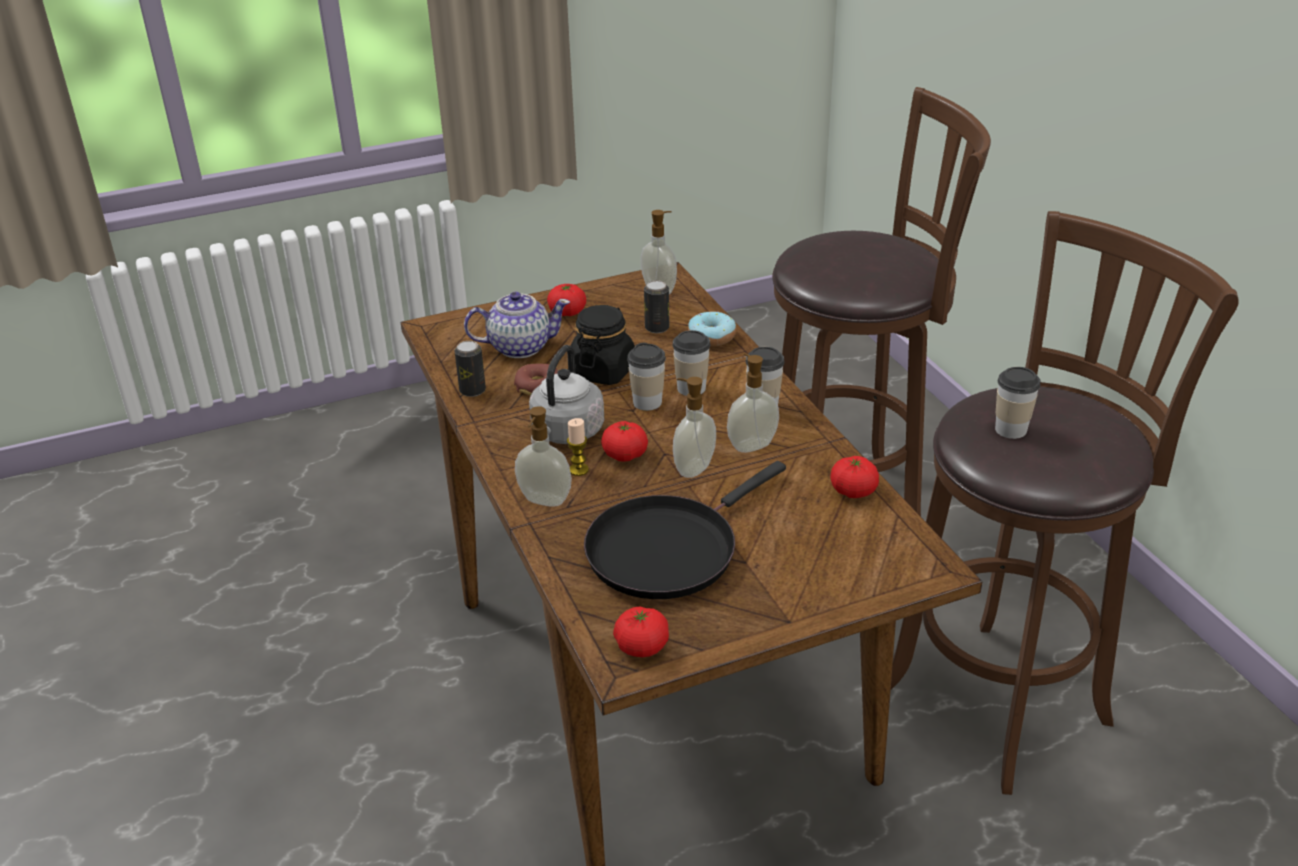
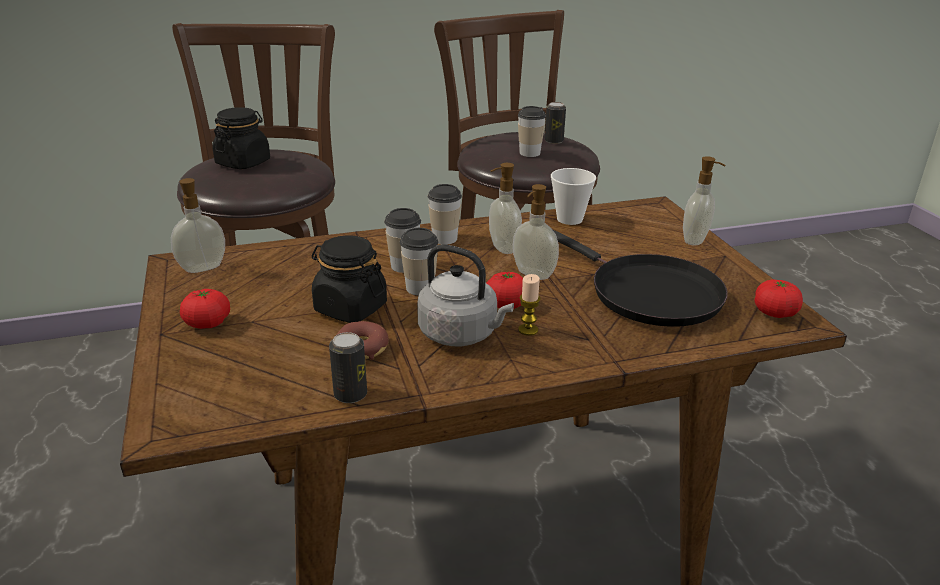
camera: 85 degrees left, 5 degrees down
teapot [464,292,570,358] -> none
soap dispenser [515,406,572,507] -> soap dispenser moved to [683,156,726,246]
can [644,280,669,333] -> can moved to [545,102,566,144]
donut [688,311,736,347] -> none
tomato [830,456,879,498] -> cup [551,168,596,225]
none -> black jar [212,107,270,169]

